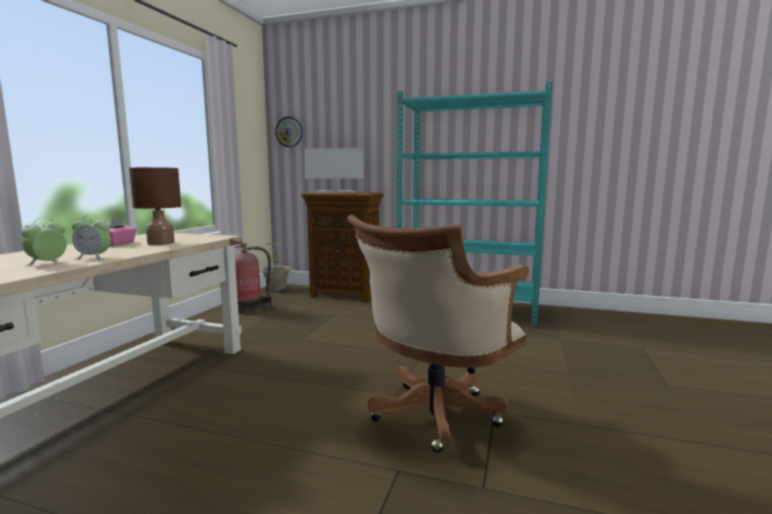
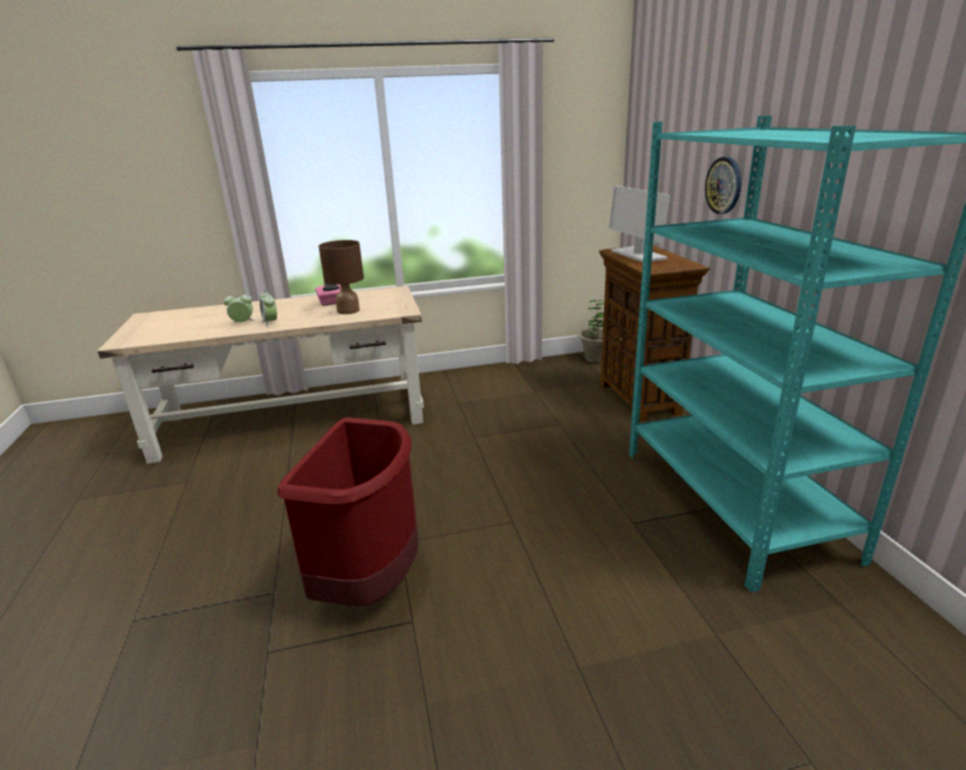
camera: 60 degrees right, 15 degrees up
fire extinguisher [234,243,272,314] -> none
wall clock [275,117,303,147] -> wall clock moved to [705,157,741,214]
office chair [347,215,529,453] -> red trash can [278,417,419,606]

